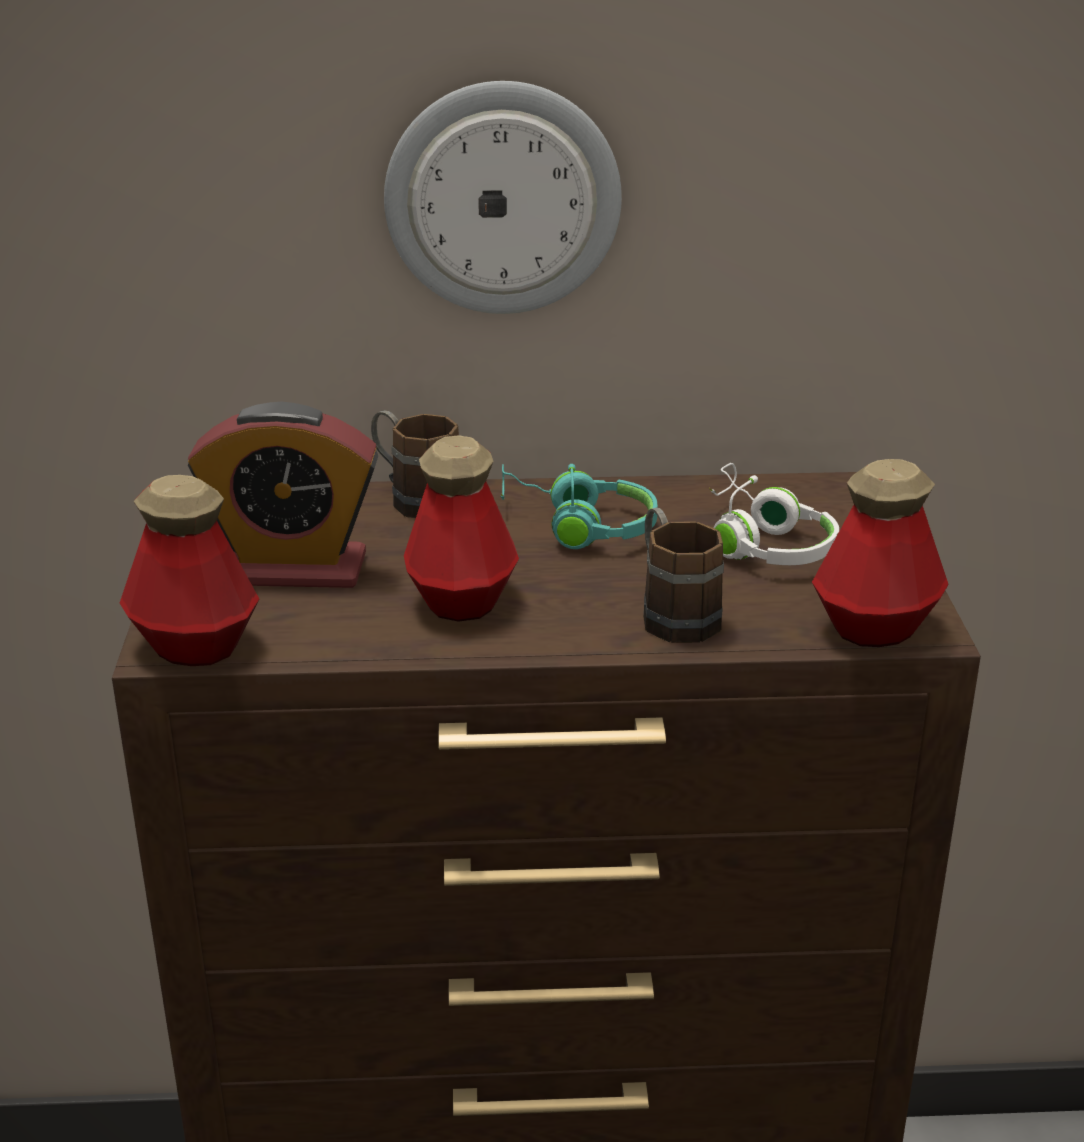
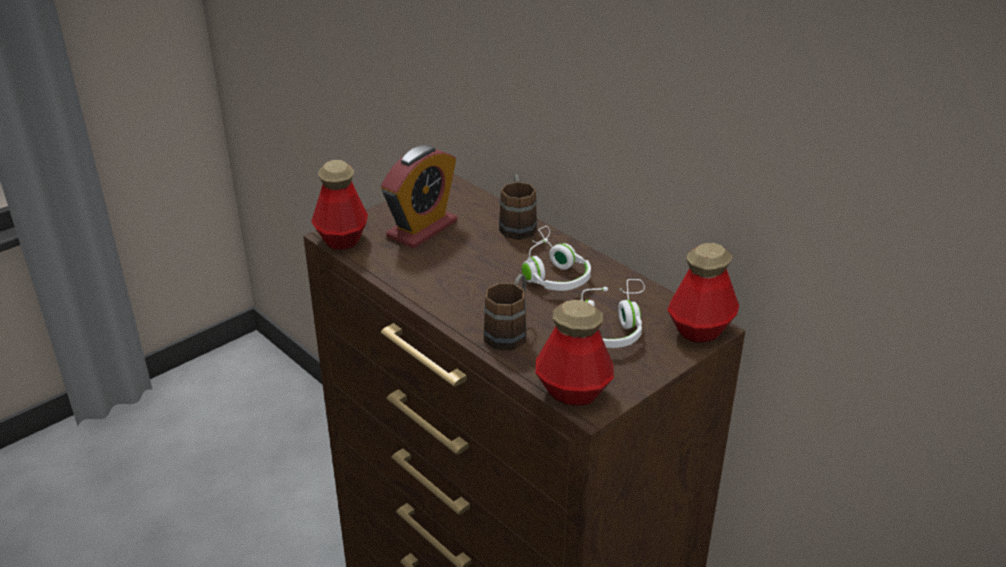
camera: 50 degrees right, 5 degrees up
alarm clock [188,401,379,588] -> alarm clock turned 105 degrees counterclockwise [381,145,457,248]
wall clock [384,81,622,314] -> none
bottle [404,435,519,622] -> bottle moved to [667,243,739,343]
turquoise headphones [501,464,658,549] -> white headphones [522,226,591,291]

